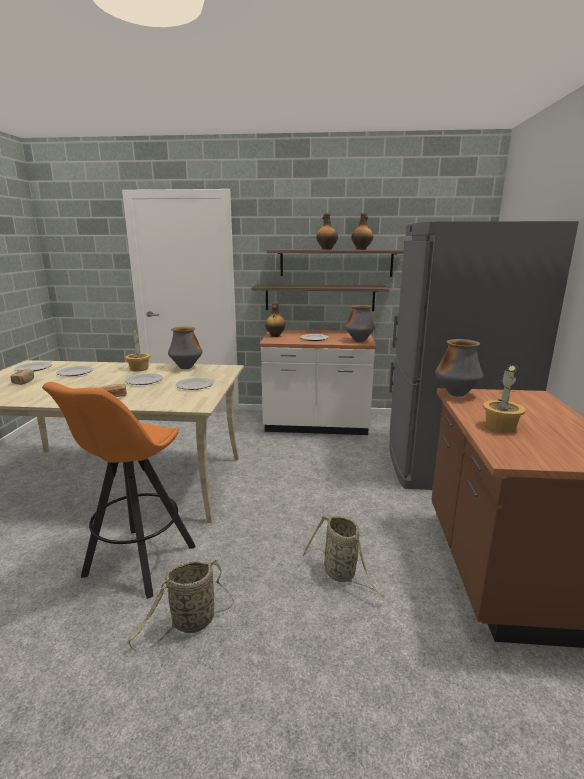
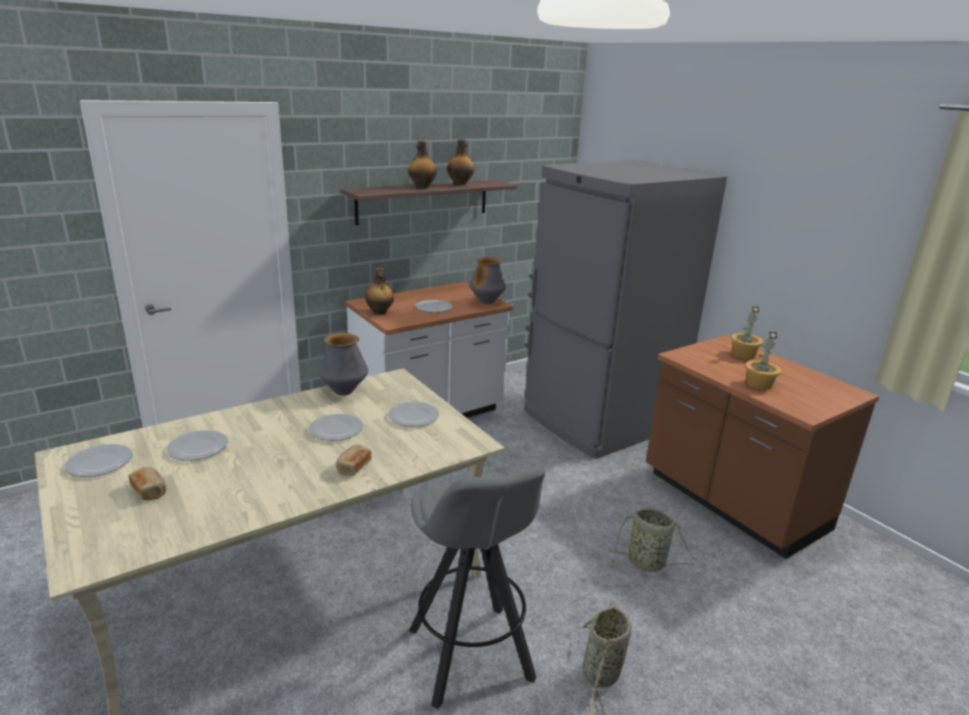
camera: 40 degrees left, 5 degrees up
orange stool [42,382,196,599] -> grey stool [409,466,545,709]
potted plant [125,329,151,371] -> potted plant moved to [731,306,764,359]
shelf [252,284,389,311] -> none
vase [435,339,483,397] -> none

